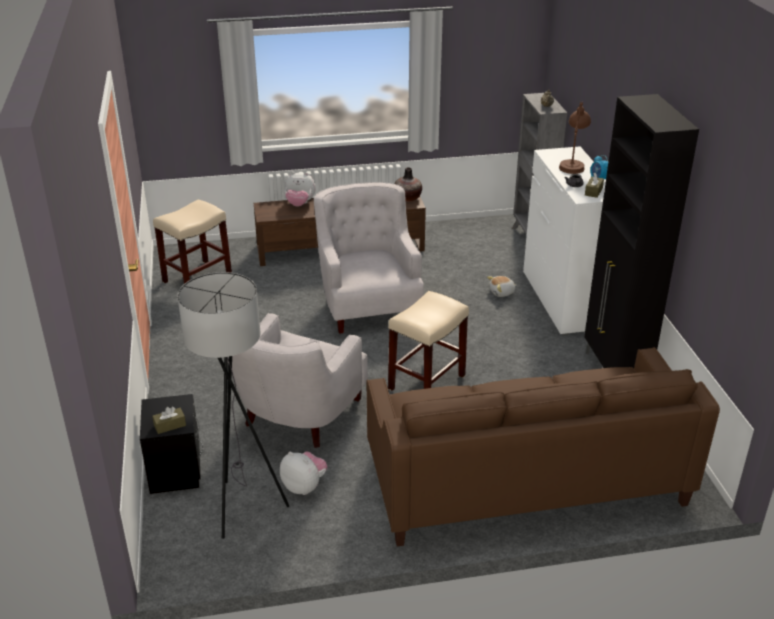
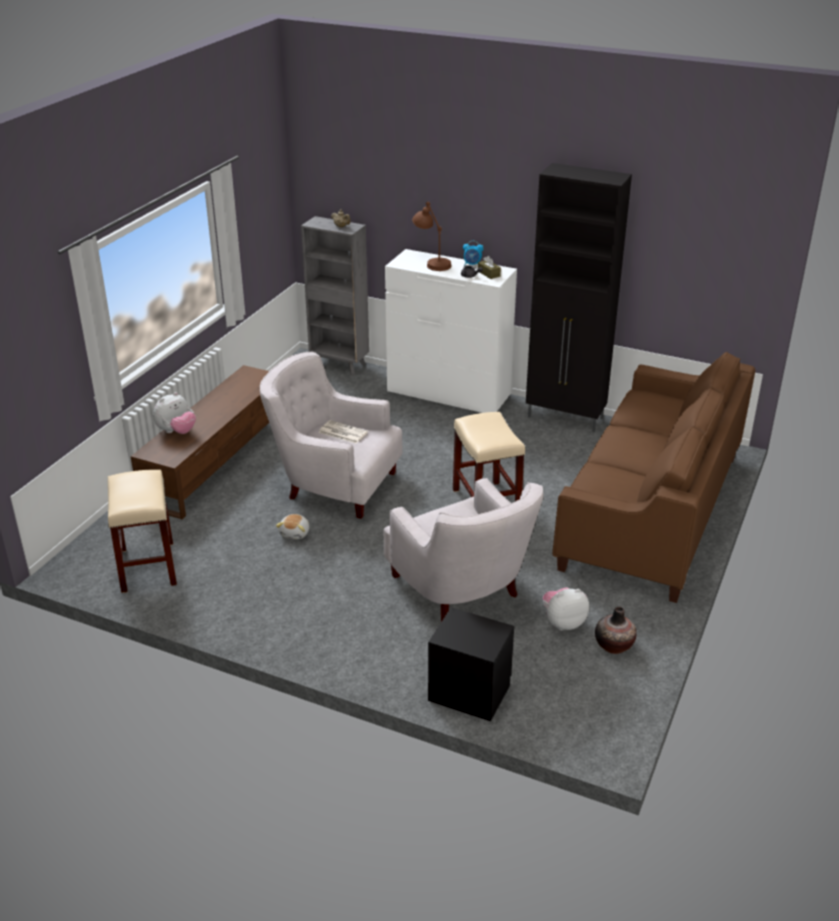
camera: 55 degrees left, 0 degrees up
brown tissue box [152,407,186,434] -> none
grey floor lamp [178,272,289,539] -> none
vase [394,167,422,202] -> vase moved to [595,607,637,654]
plush toy [487,276,517,297] -> plush toy moved to [276,514,309,539]
none -> newspaper [318,420,368,444]

